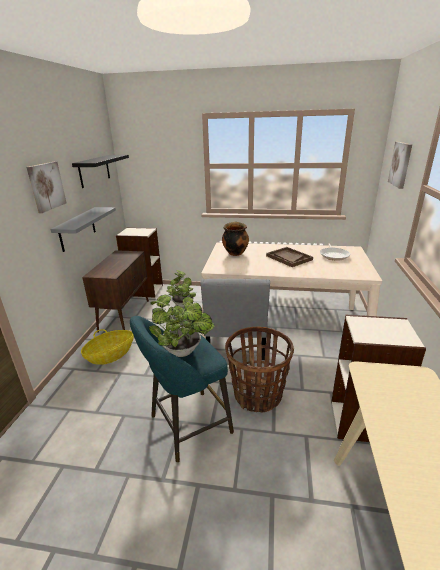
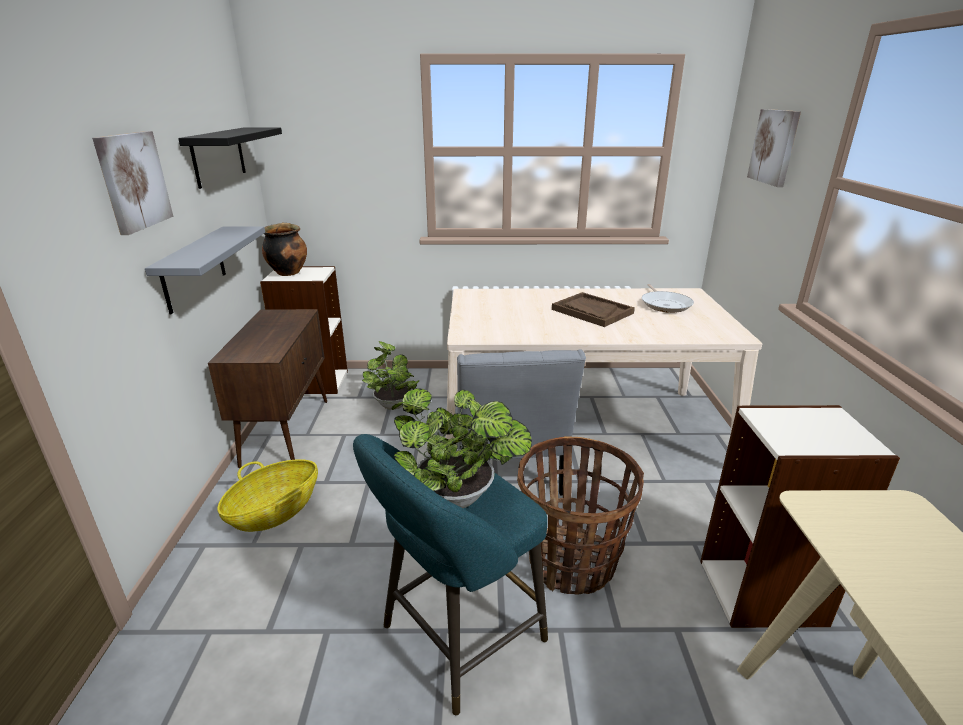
camera: 10 degrees left, 0 degrees up
cooking pot [222,221,249,256] -> cooking pot moved to [262,223,307,276]

